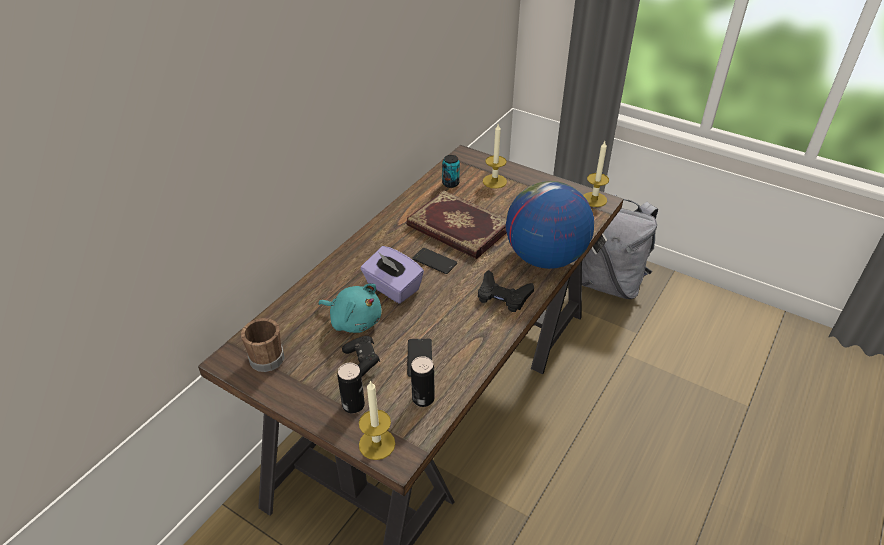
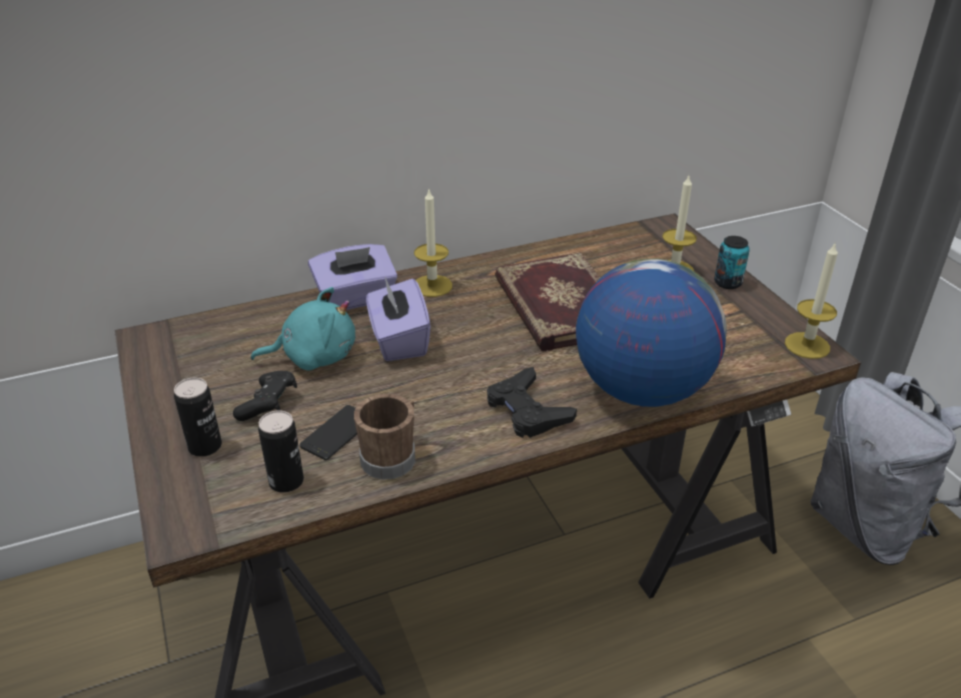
camera: 35 degrees right, 5 degrees down
brown mug [241,318,285,372] -> brown mug moved to [354,394,415,480]
turquoise plush toy [318,284,381,333] -> turquoise plush toy turned 75 degrees counterclockwise [251,287,355,370]
candle [359,380,395,460] -> candle moved to [414,190,452,297]
phone [412,248,457,274] -> none
can [442,155,460,188] -> can moved to [714,236,750,289]
none -> purple tissue box [308,244,398,310]

